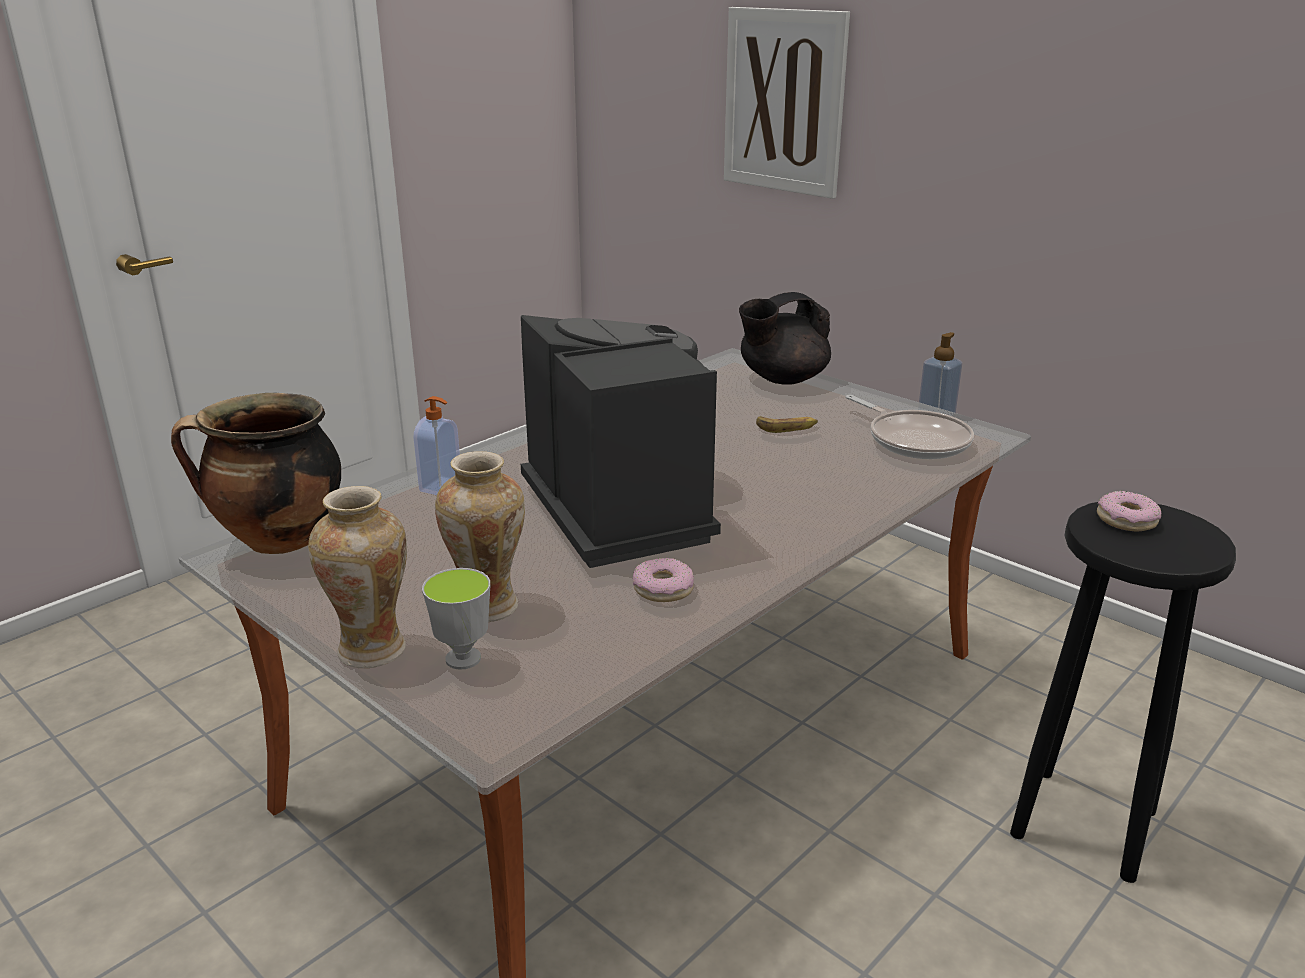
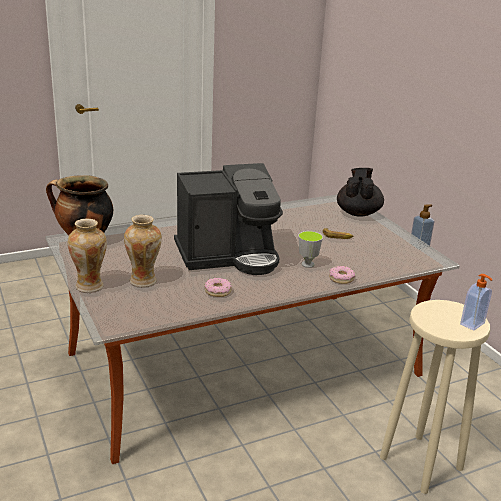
camera: 20 degrees right, 0 degrees up
soap dispenser [413,396,460,495] -> soap dispenser moved to [460,274,493,331]
cup [422,568,490,669] -> cup moved to [298,231,323,268]
coffee machine [521,315,721,568] -> coffee machine turned 75 degrees clockwise [174,163,283,275]
picture [724,7,850,199] -> none
black teapot [739,292,831,385] -> black teapot turned 105 degrees clockwise [337,168,384,217]
frying pan [845,395,974,459] -> none
black stool [1010,502,1236,883] -> beige stool [380,300,490,494]
donut [1097,491,1161,532] -> donut moved to [329,266,355,284]

